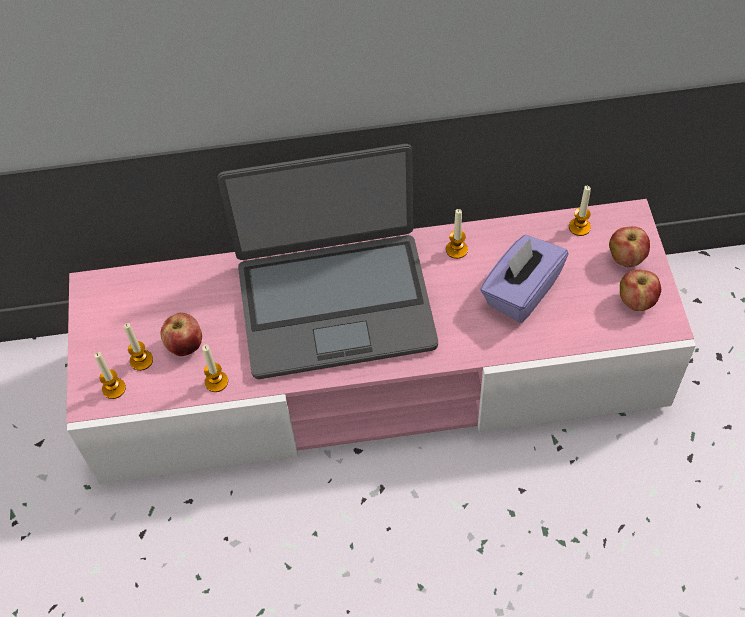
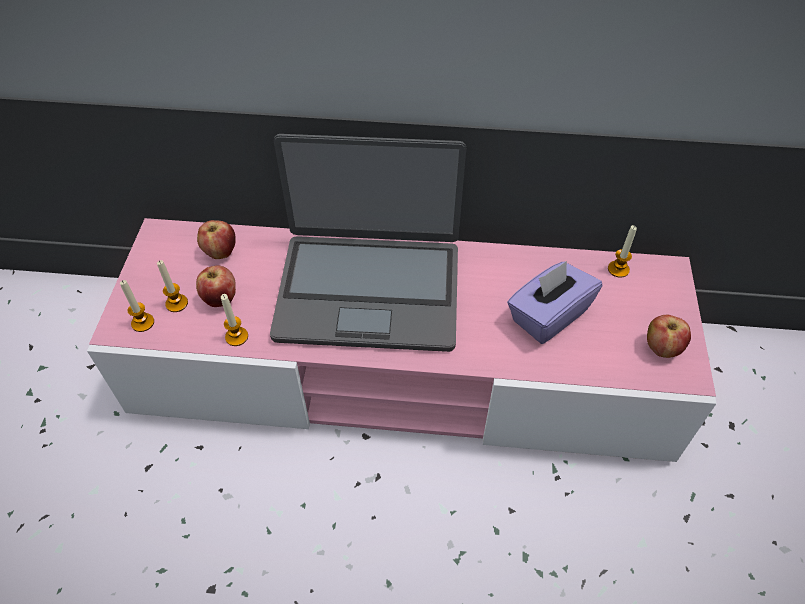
camera: 10 degrees right, 5 degrees down
candle [446,209,468,259] -> none
apple [609,226,650,267] -> apple moved to [197,220,236,259]

